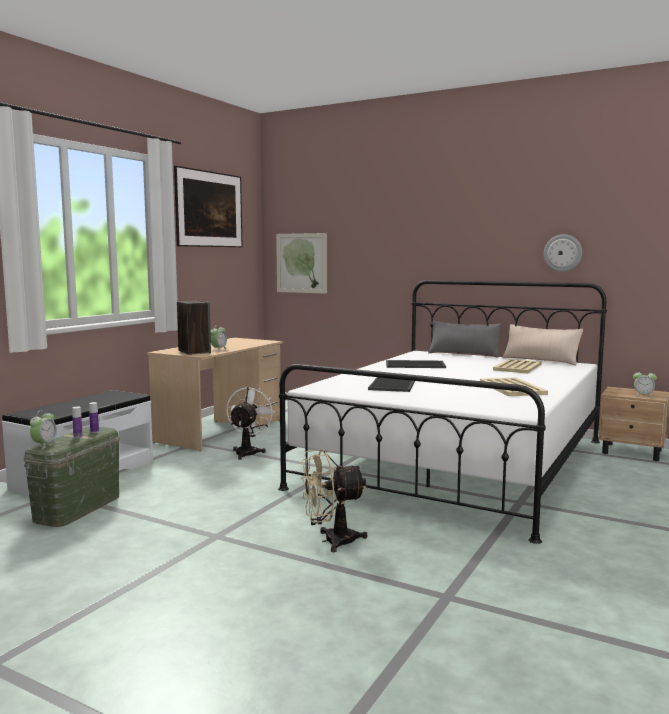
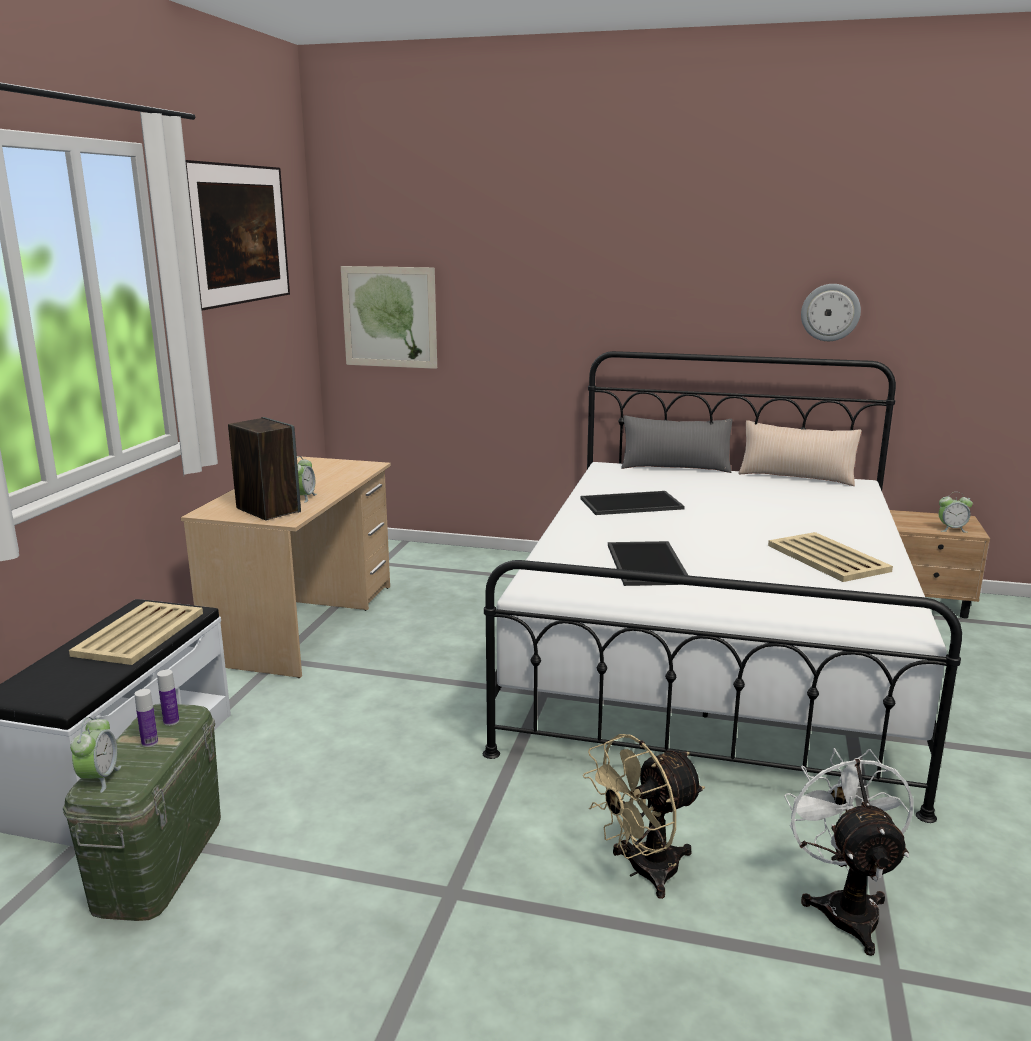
camera: 15 degrees left, 10 degrees up
white fan [227,387,275,460] -> white fan moved to [784,748,914,956]
beige tray [493,359,542,373] -> beige tray moved to [69,601,203,665]

